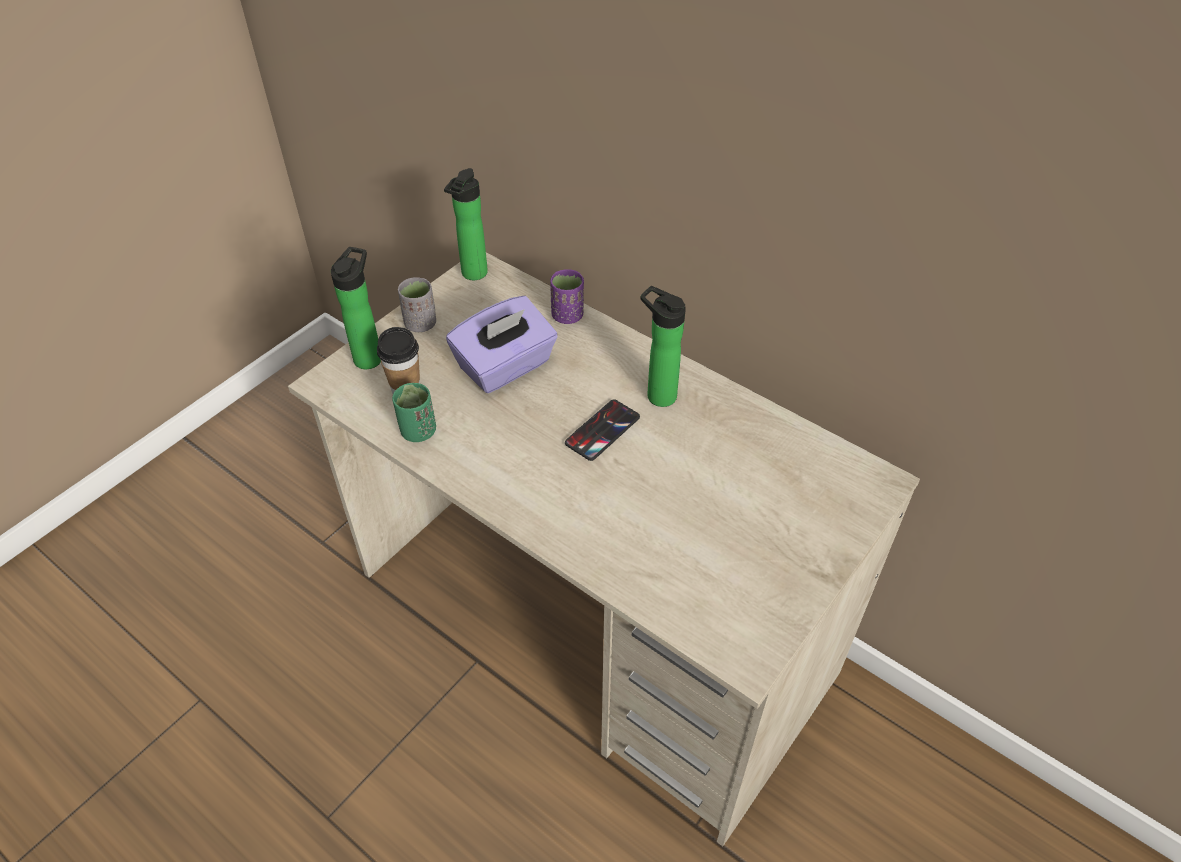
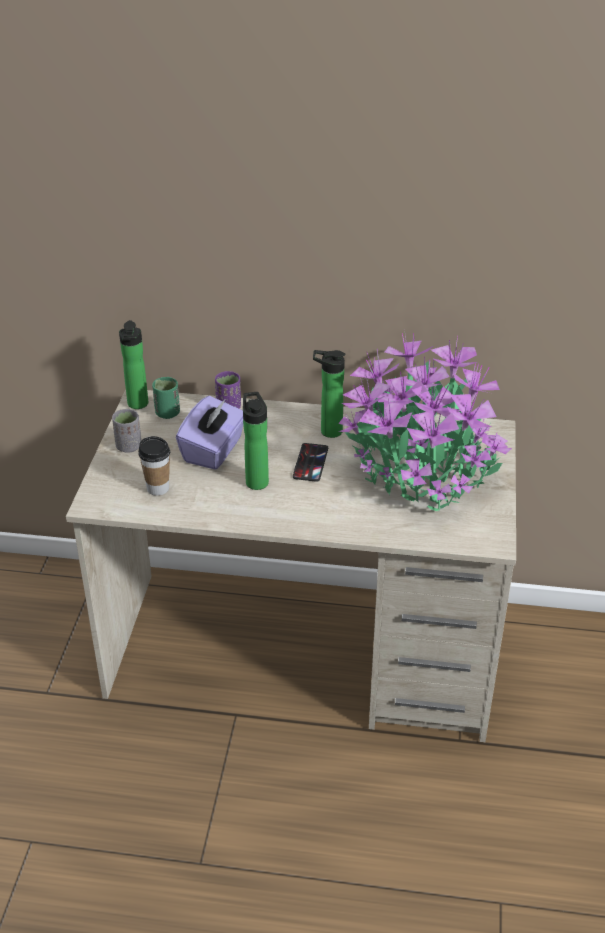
camera: 30 degrees left, 10 degrees down
bottle [331,247,381,369] -> bottle moved to [243,392,269,490]
green cup [392,383,436,442] -> green cup moved to [152,377,180,419]
none -> potted plant [338,328,512,511]

